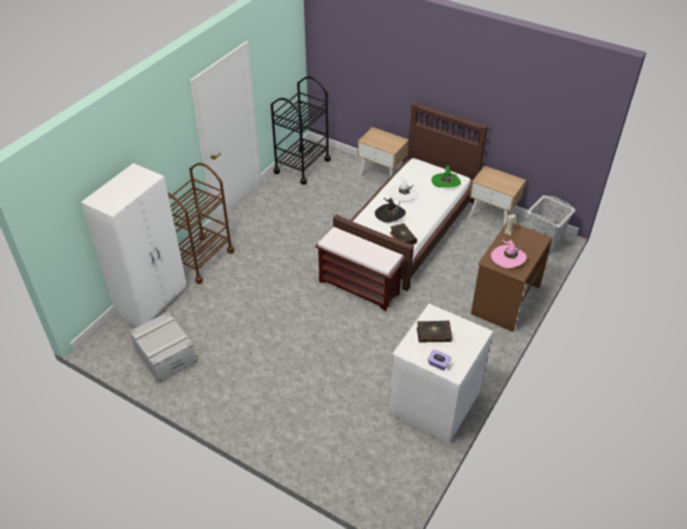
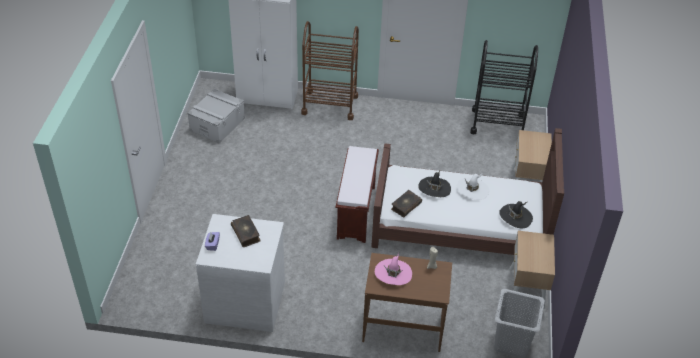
camera: 65 degrees right, 0 degrees up
green hat [431,165,461,188] -> black hat [499,201,533,228]

